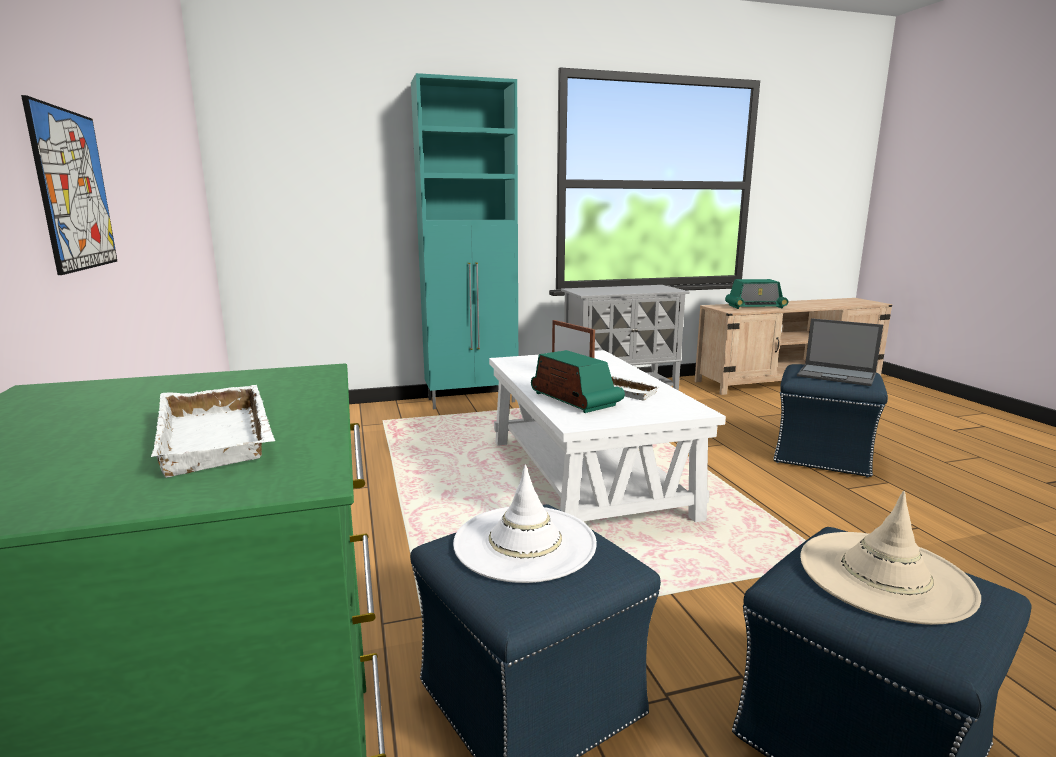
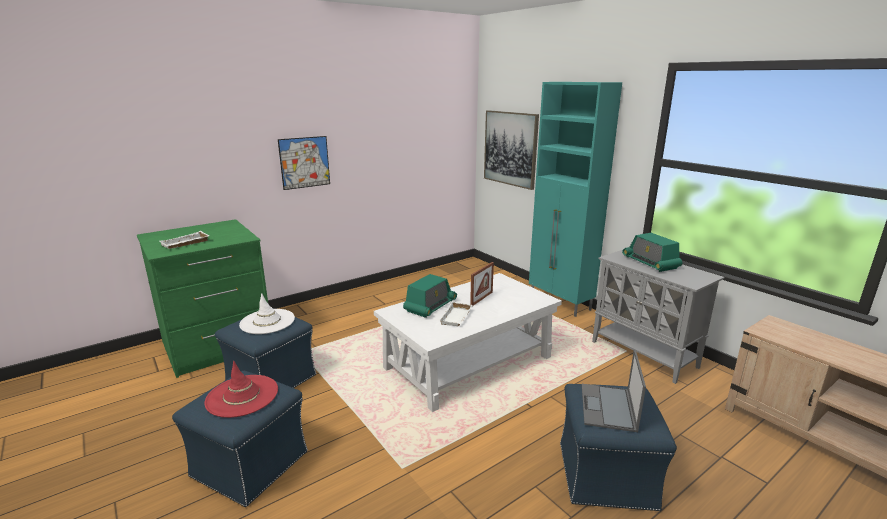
camera: 70 degrees right, 5 degrees up
radio [725,279,788,309] -> radio moved to [622,233,682,272]
beige hat [800,491,981,625] -> red hat [204,361,278,418]
none -> picture [484,110,539,190]

